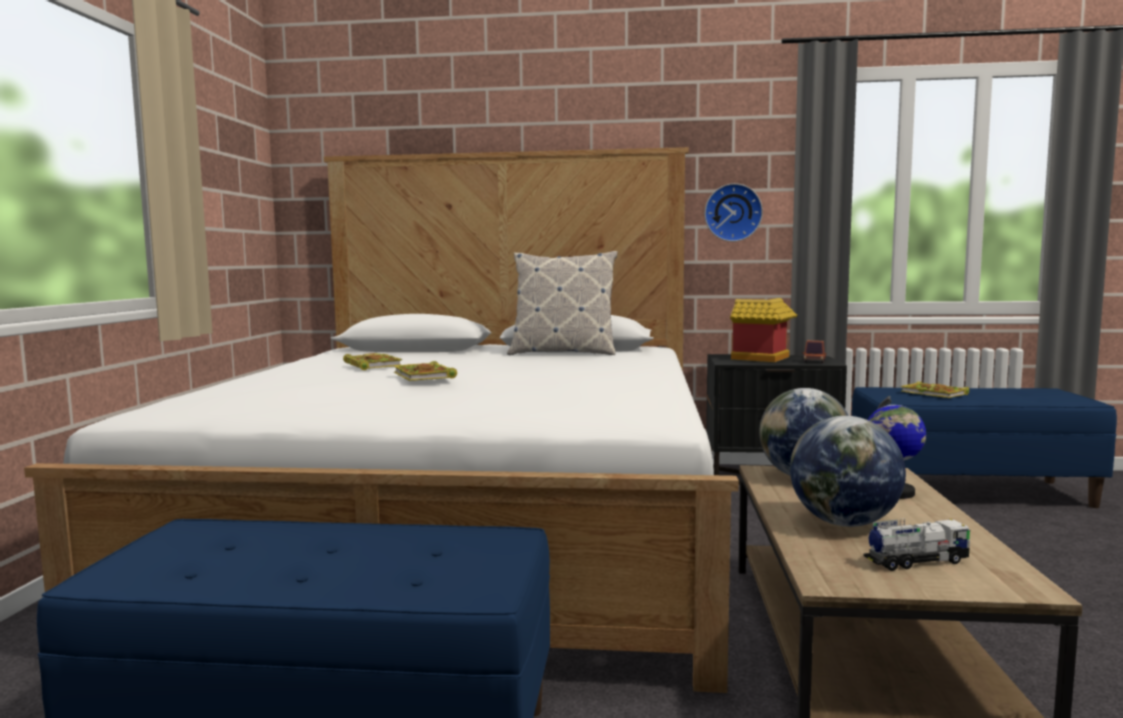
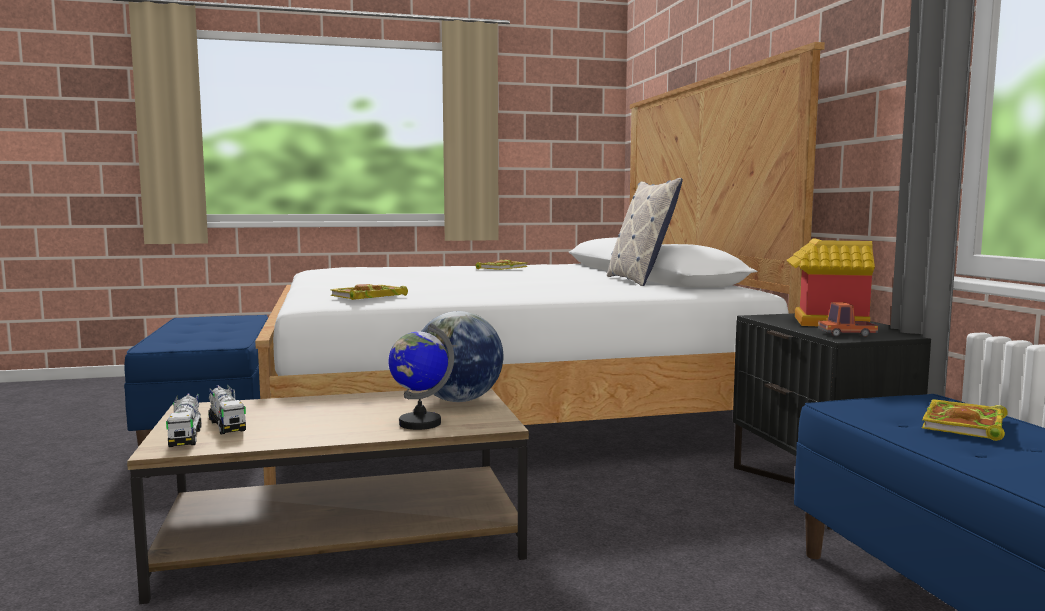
camera: 70 degrees right, 0 degrees up
book [394,361,457,381] -> book moved to [330,284,408,300]
wall clock [704,183,763,242] -> none
globe [790,416,906,527] -> none
none -> toy truck [166,393,201,447]

